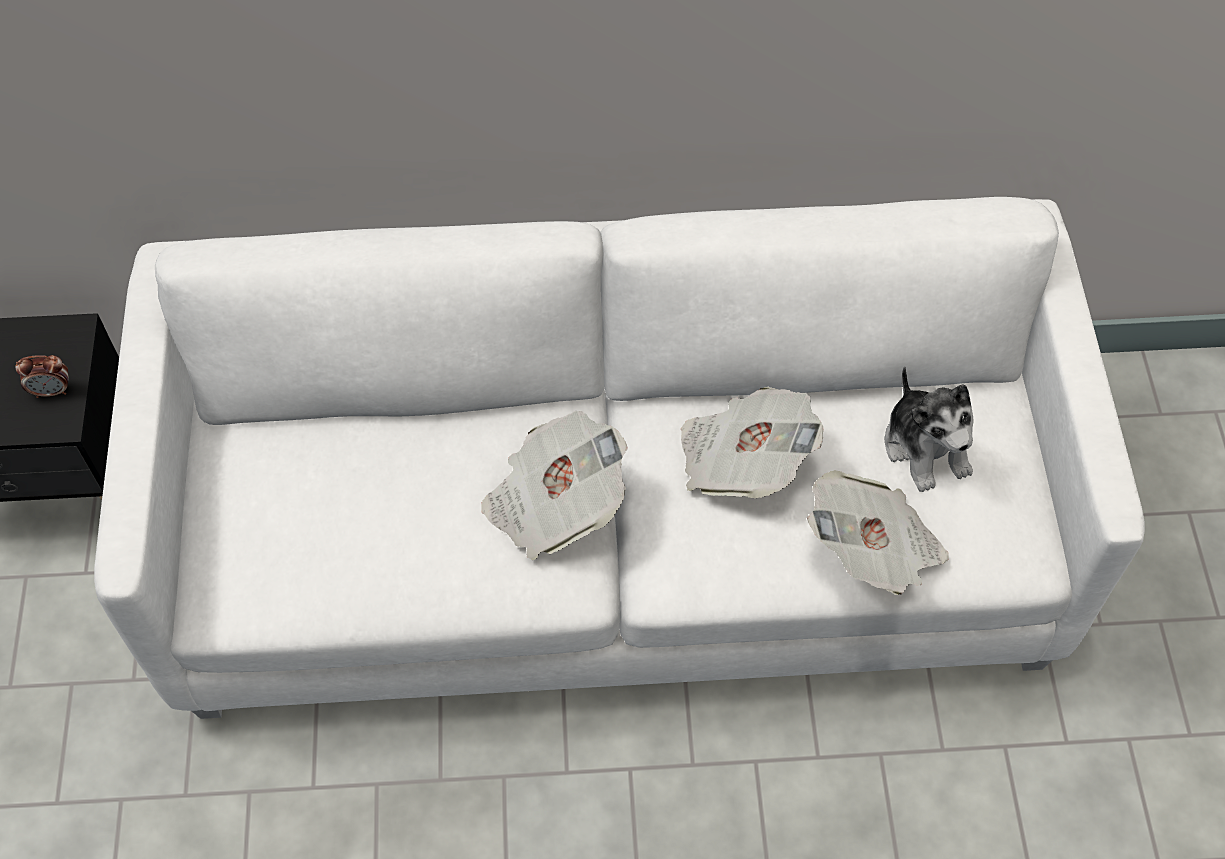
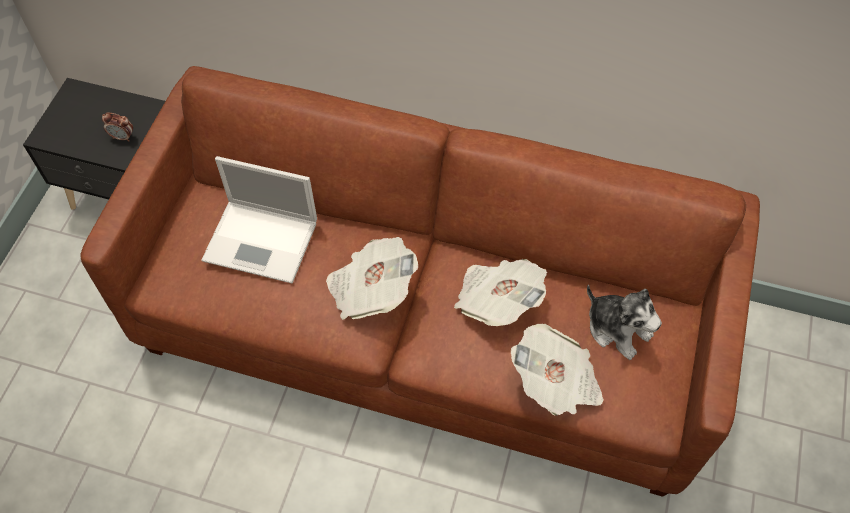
camera: 20 degrees right, 0 degrees up
white sofa [94,197,1145,719] -> brown sofa [81,66,760,497]
plush toy [884,367,974,492] -> plush toy turned 45 degrees counterclockwise [587,285,662,360]
none -> laptop [201,156,317,283]

